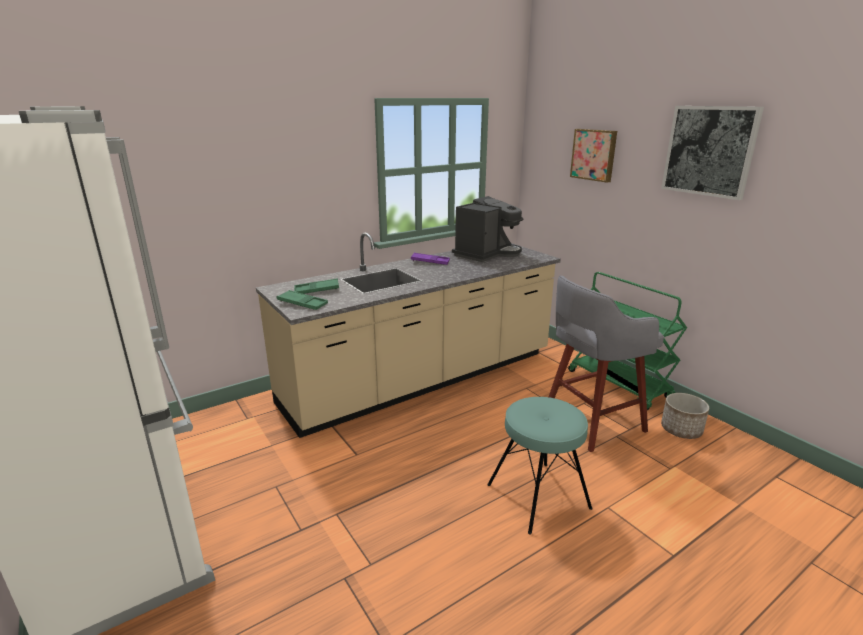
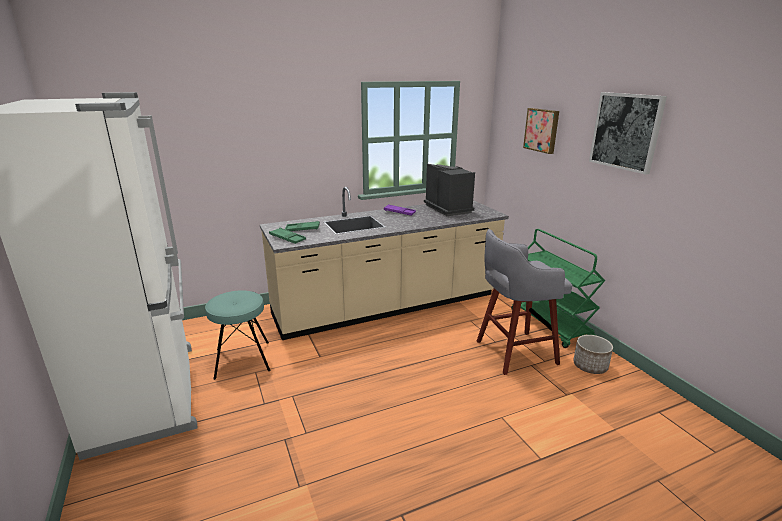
camera: 10 degrees right, 0 degrees up
coffee machine [452,196,524,262] -> coffee machine turned 75 degrees counterclockwise [424,164,475,216]
turquoise stool [487,397,593,534] -> turquoise stool moved to [205,290,270,380]

